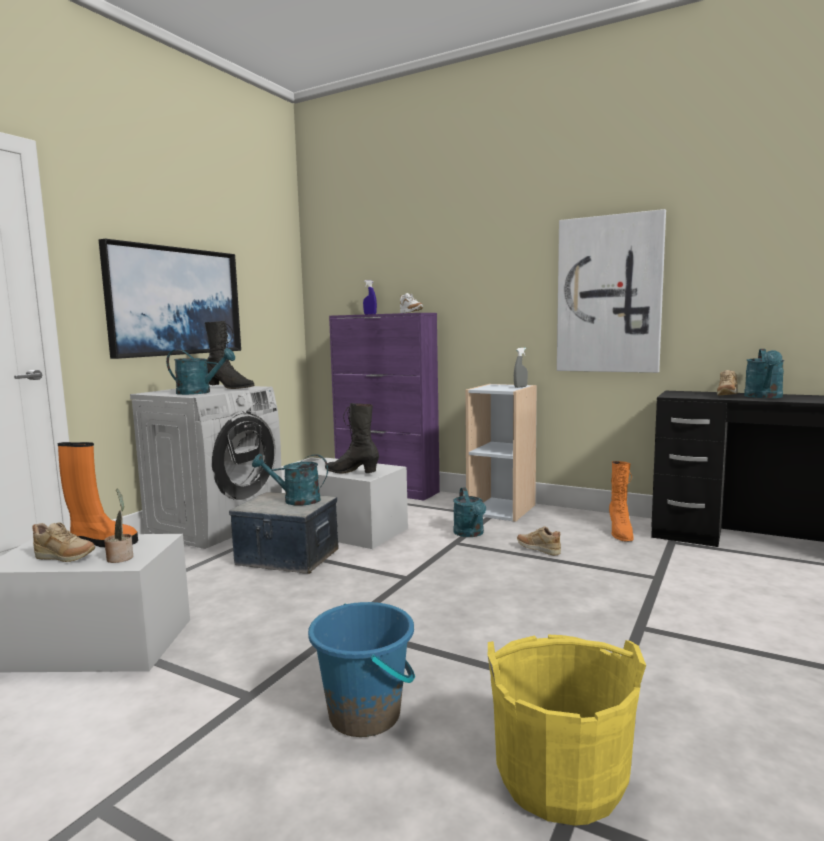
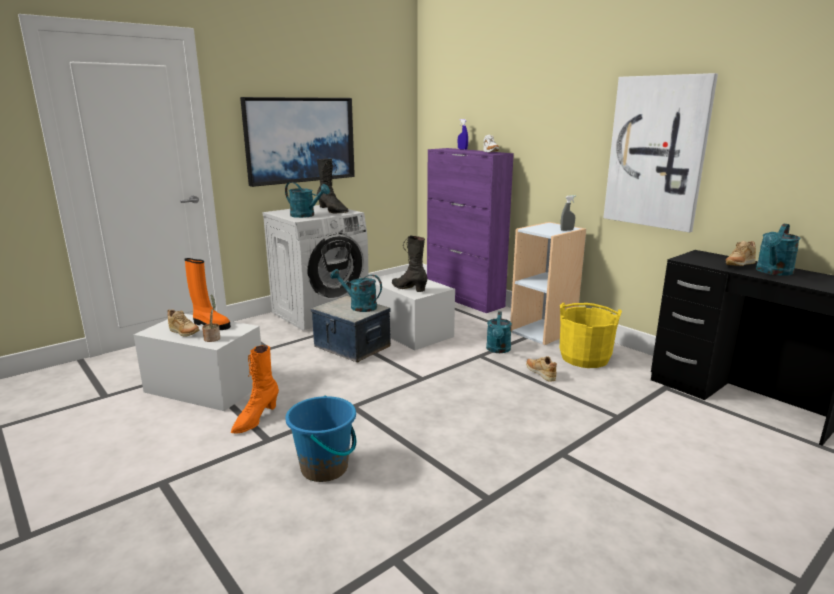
camera: 20 degrees right, 10 degrees up
yellow bucket [488,635,646,826] -> yellow bucket moved to [560,303,622,368]
orange boot [609,461,634,542] -> orange boot moved to [231,345,279,434]

